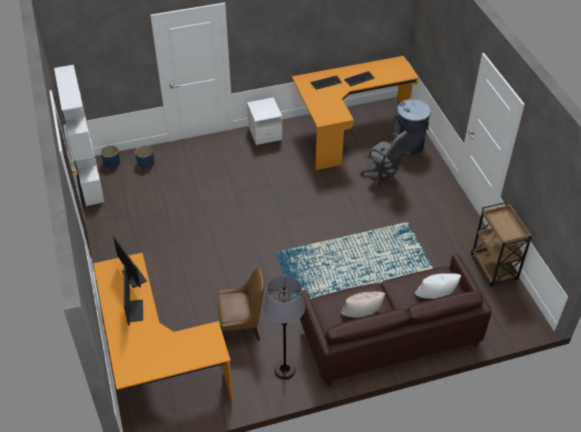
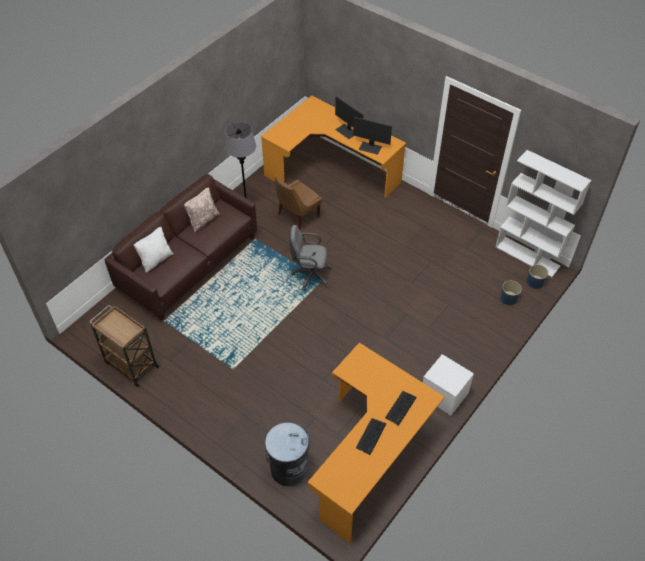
camera: 145 degrees right, 5 degrees up
grey office chair [360,131,408,188] -> grey office chair moved to [289,225,332,291]

